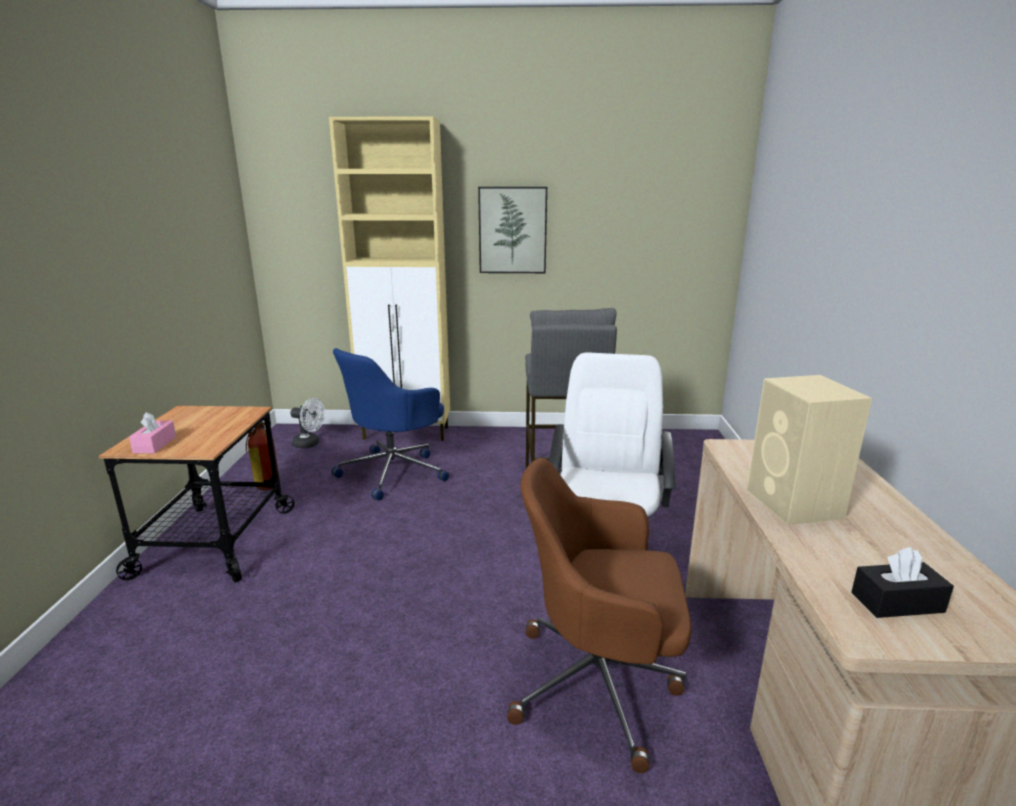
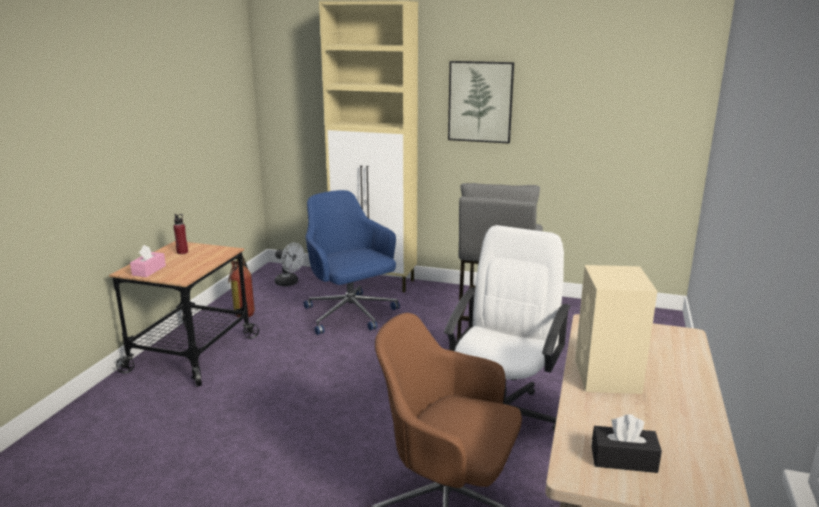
camera: 15 degrees right, 0 degrees up
blue office chair [331,348,449,500] -> blue office chair turned 90 degrees clockwise [304,190,400,335]
none -> red bottle [173,214,188,254]

